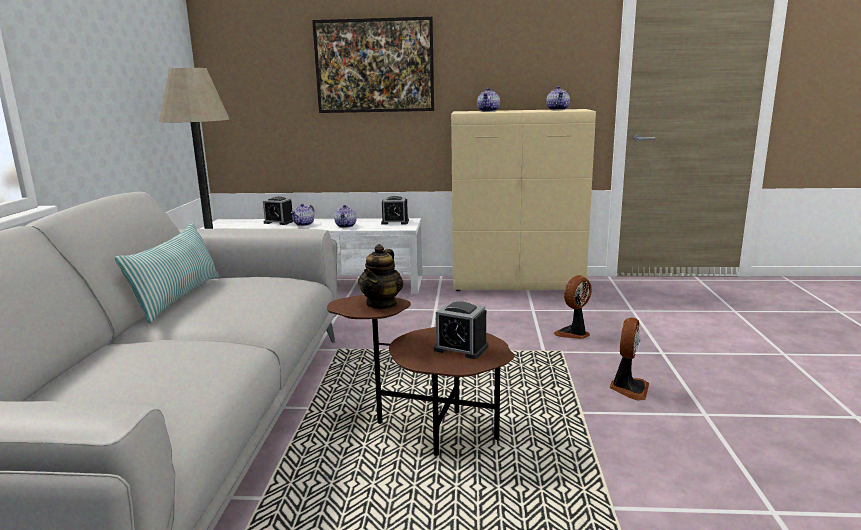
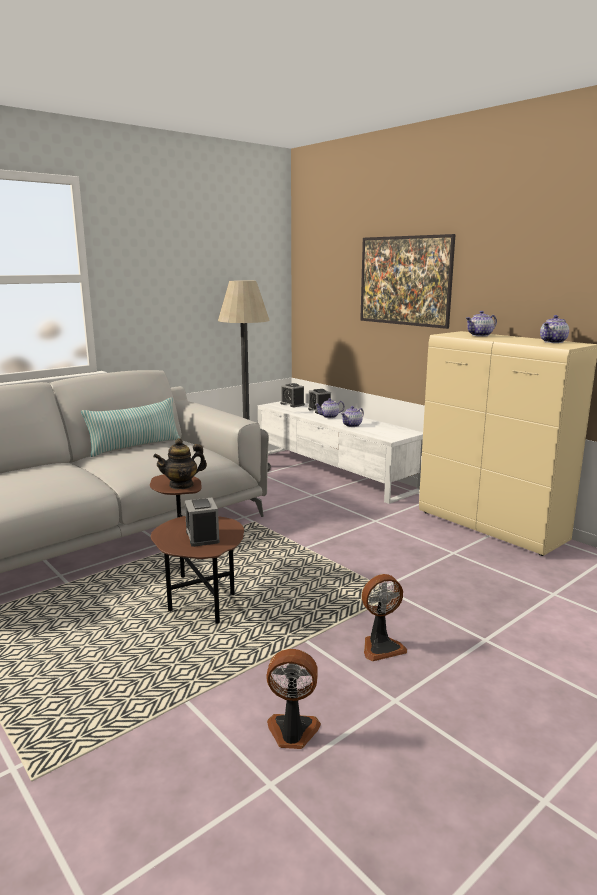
camera: 45 degrees right, 0 degrees up
alarm clock [381,196,409,225] -> alarm clock moved to [281,383,305,407]
fan [554,275,592,339] -> fan moved to [267,649,321,749]

